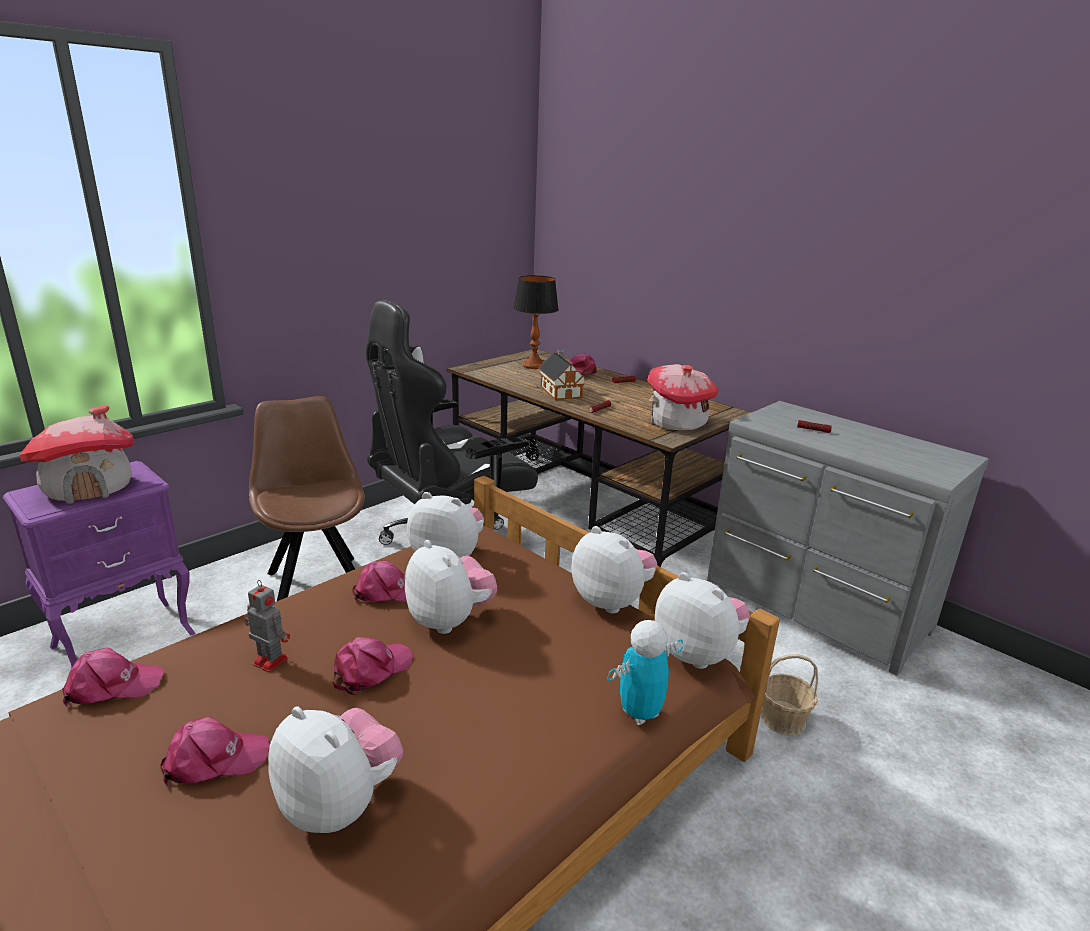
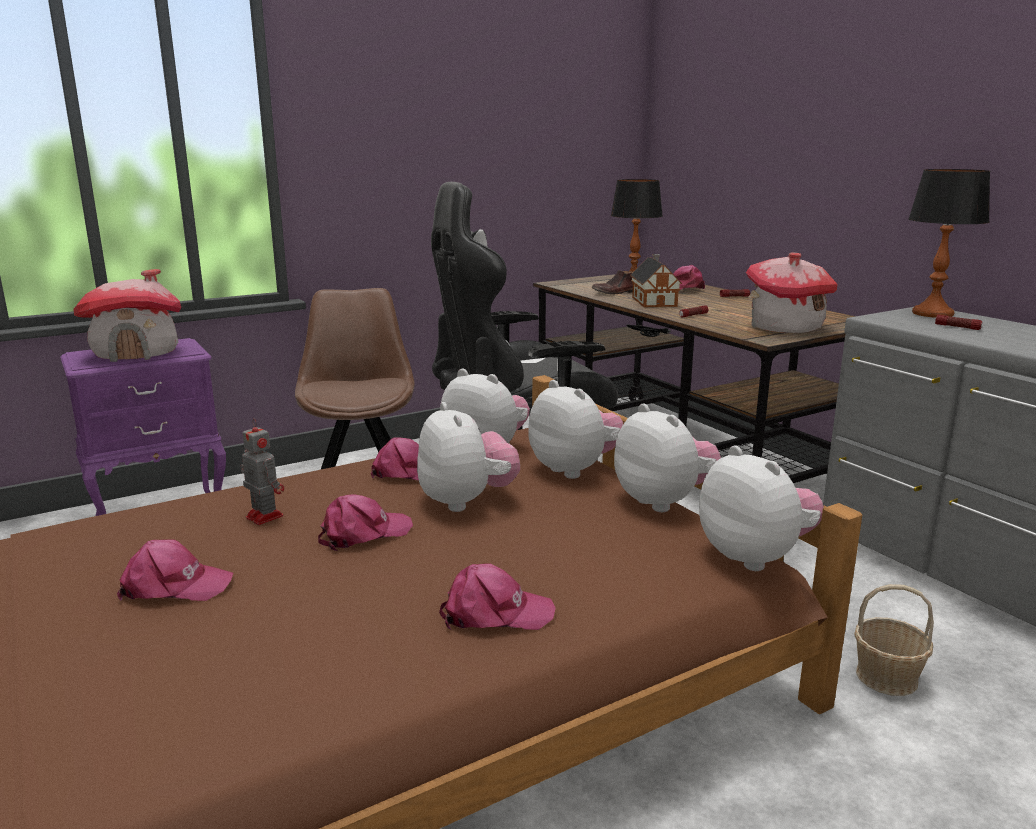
camera: 15 degrees right, 5 degrees down
pink cap [62,648,163,706] -> pink cap moved to [439,563,556,630]
plush toy [268,706,403,833] -> plush toy moved to [528,380,623,479]
toy robot [607,620,683,725] -> none
none -> brown shoe [591,270,634,295]
none -> table lamp [908,169,990,318]

